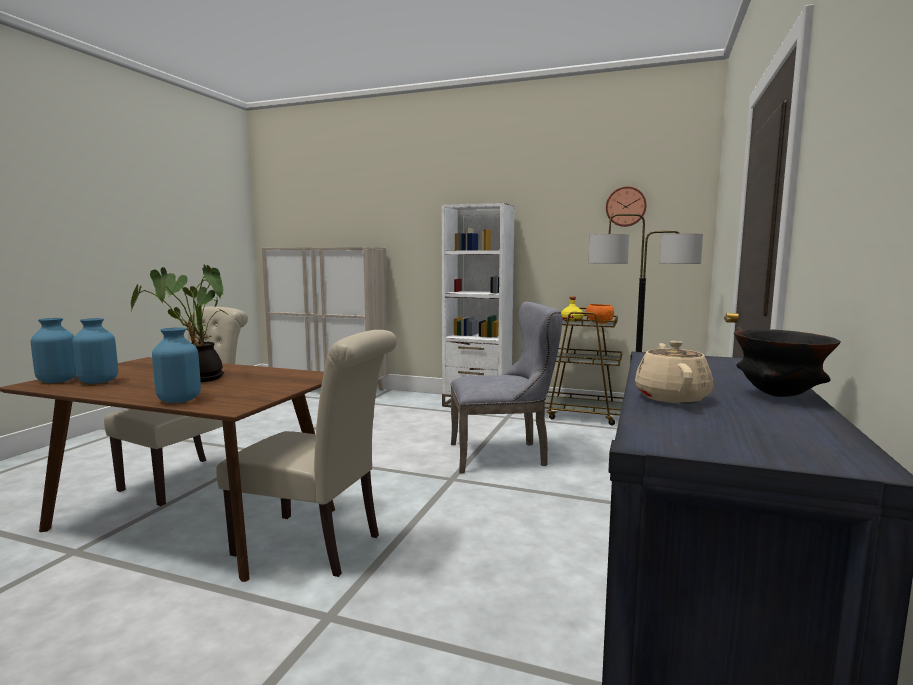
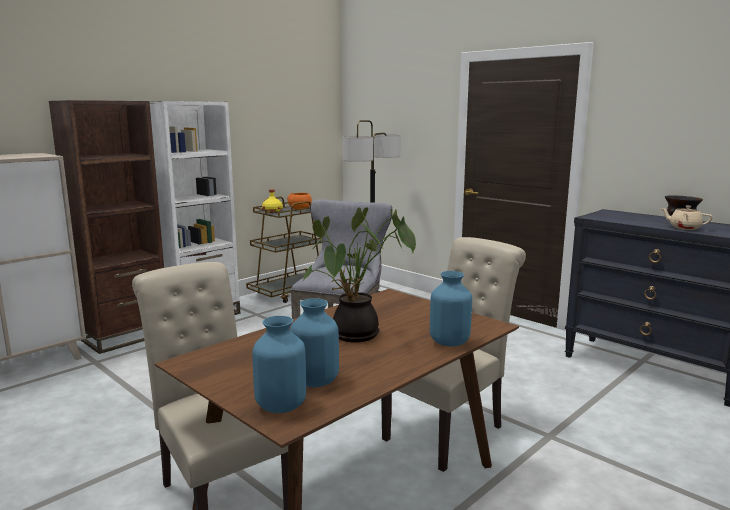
camera: 65 degrees left, 5 degrees up
wall clock [606,186,647,227] -> none
none -> brown bookcase [49,100,164,354]

